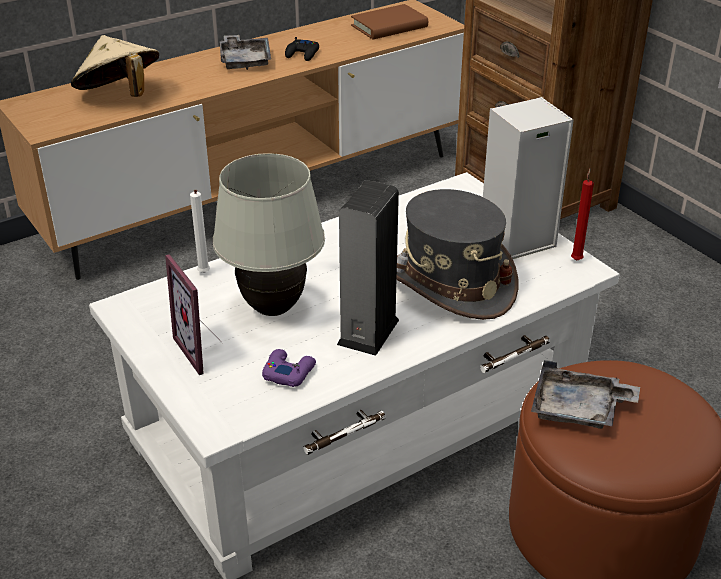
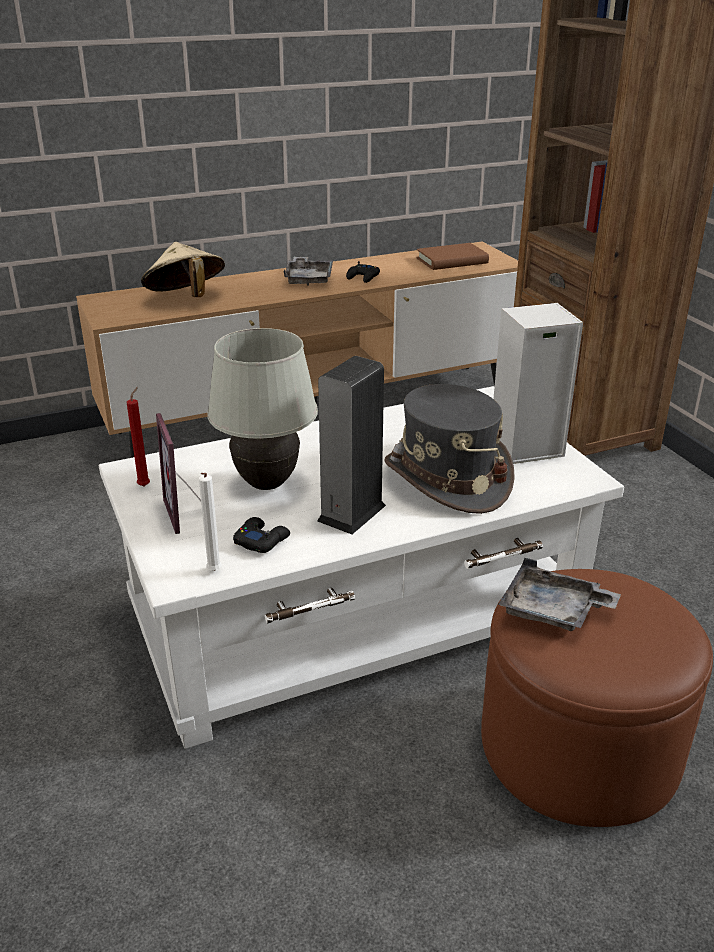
camera: 10 degrees right, 5 degrees down
white candle [190,190,210,273] -> white candle moved to [199,473,222,571]
purple game controller [262,349,316,387] -> black game controller [233,517,290,553]
red candle [571,168,594,261] -> red candle moved to [127,387,150,486]

